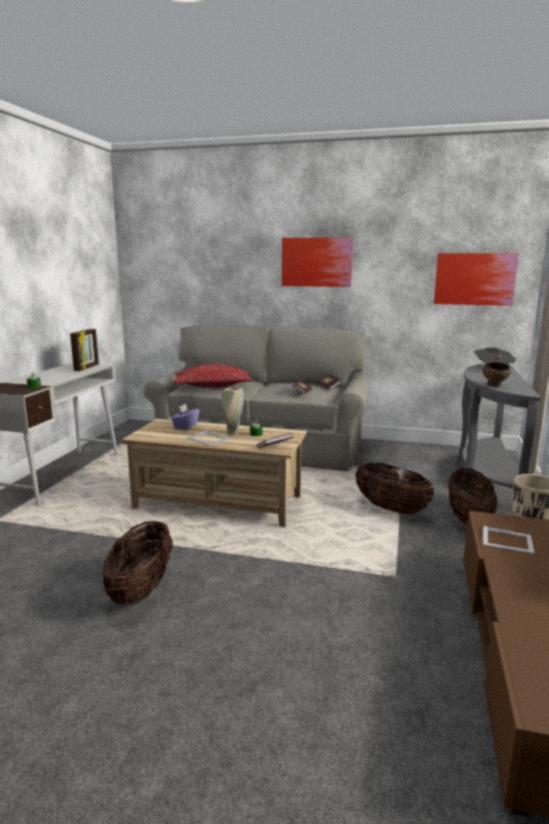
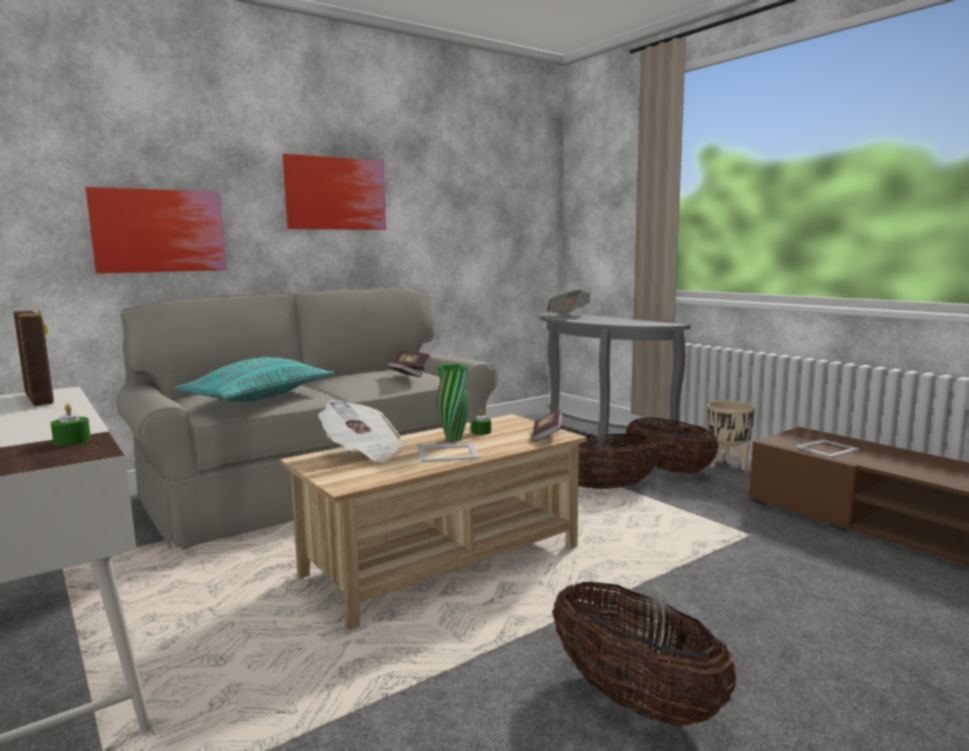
camera: 50 degrees left, 5 degrees down
purple tissue box [171,404,199,430] -> newspaper [318,400,405,462]
red pillow [173,364,253,388] -> turquoise pillow [175,357,334,402]
beige vase [222,387,243,435] -> green vase [437,364,468,442]
picture [434,253,519,306] -> picture moved to [85,187,226,274]
brown bowl [482,362,511,387] -> none

